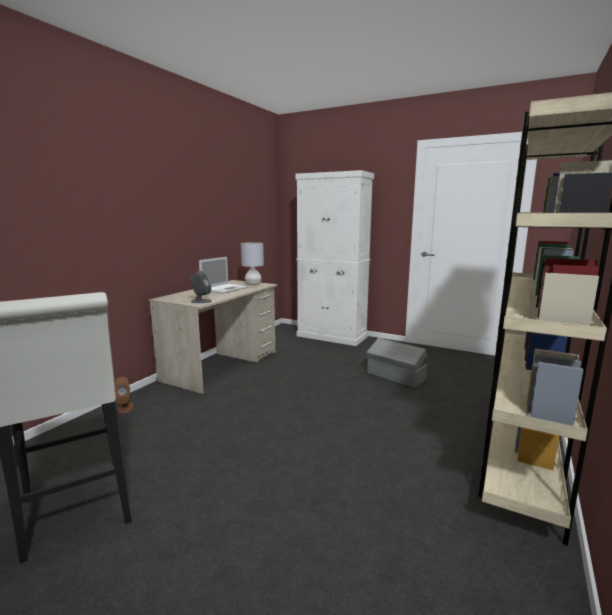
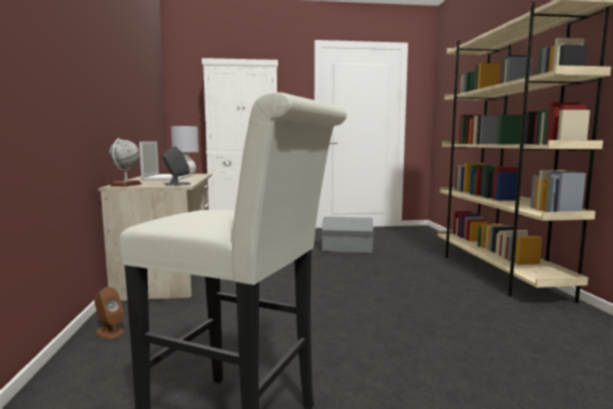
camera: 35 degrees left, 5 degrees down
none -> globe [109,138,142,187]

